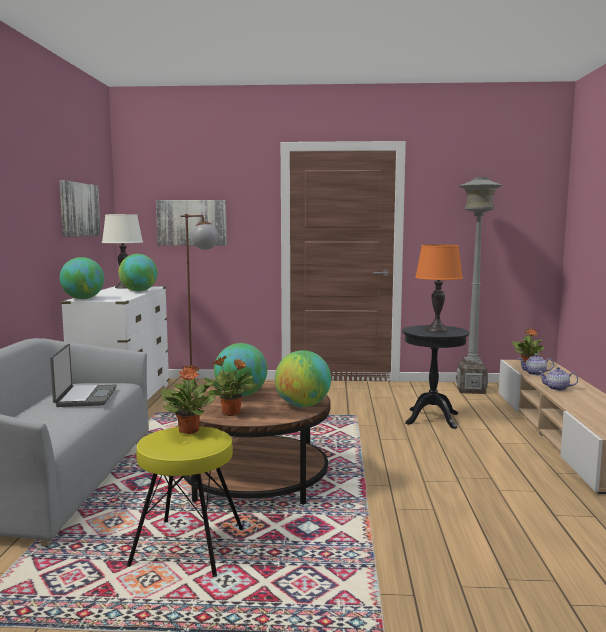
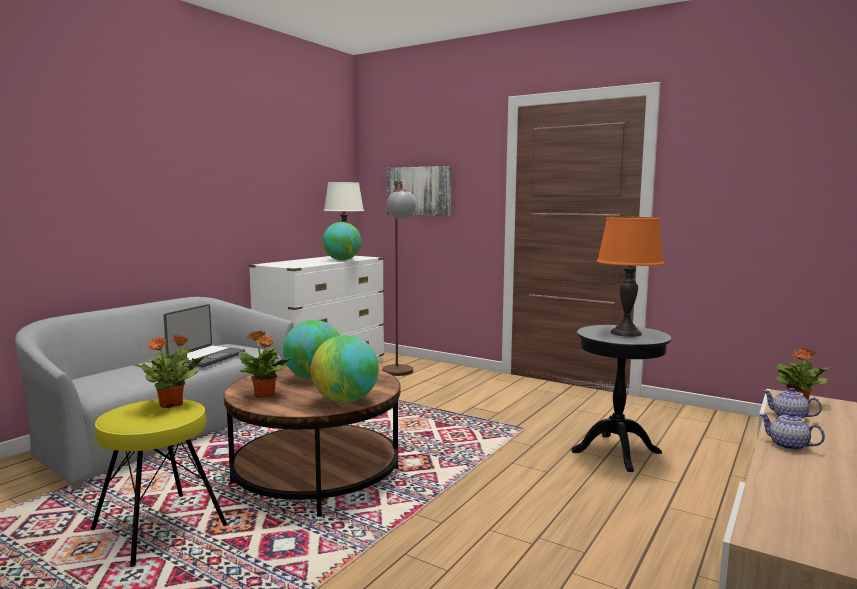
camera: 30 degrees right, 0 degrees up
picture [59,180,101,237] -> none
globe [60,257,104,299] -> none
grey floor lamp [456,177,503,394] -> none

